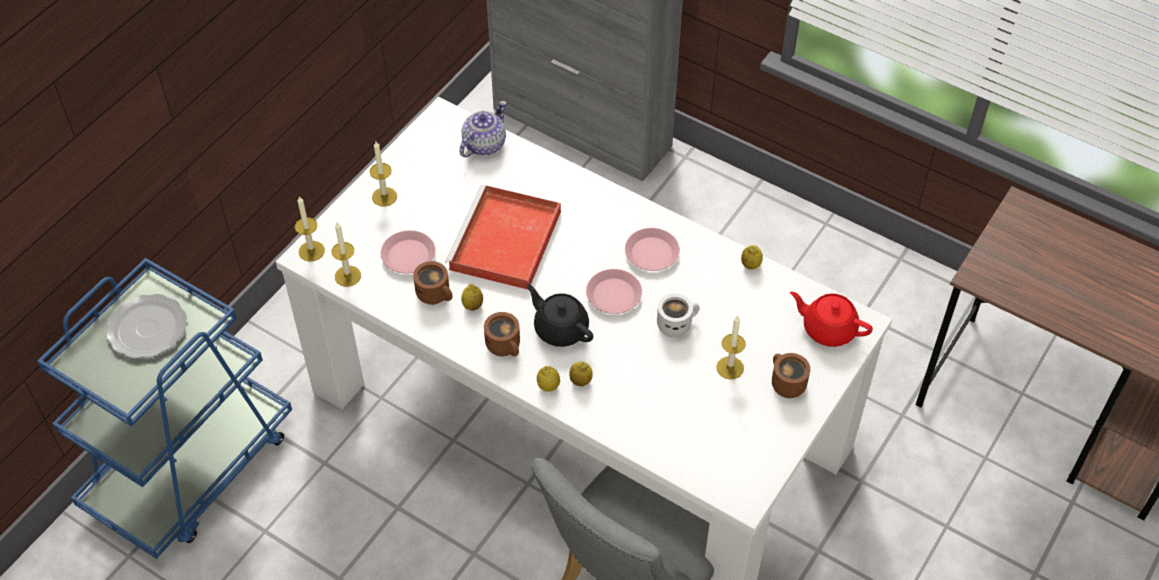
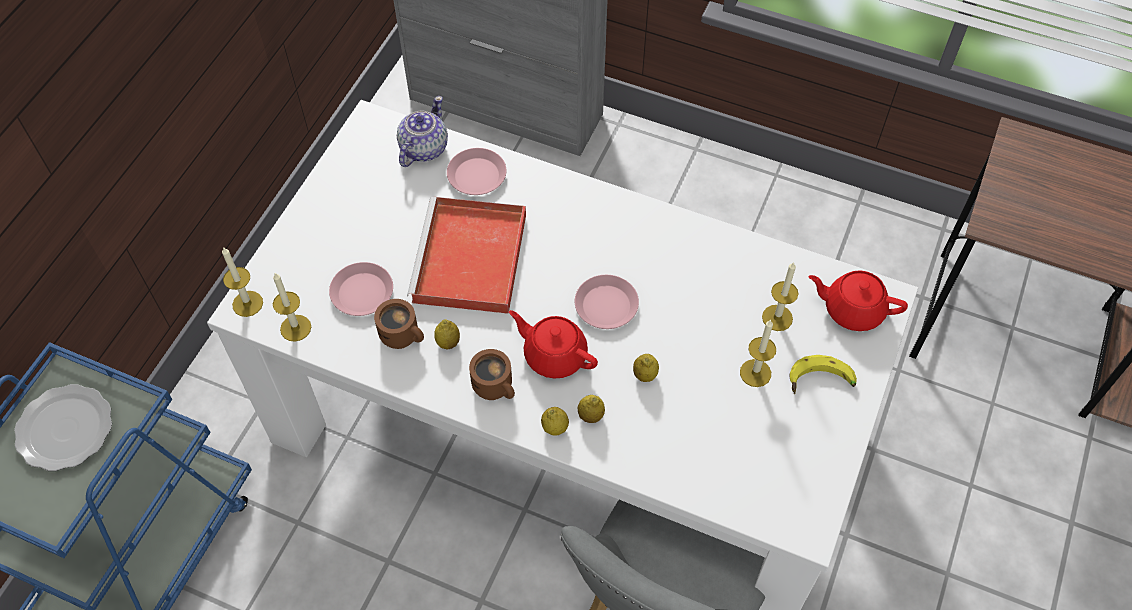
camera: 10 degrees left, 5 degrees up
candle [370,142,397,207] -> candle moved to [762,262,798,331]
black teapot [526,284,593,347] -> red teapot [509,310,598,379]
pink plate [625,228,680,271] -> pink plate moved to [447,148,507,195]
white mug [657,293,700,337] -> none
lemon [741,245,763,269] -> lemon moved to [633,354,659,382]
brown mug [772,353,810,398] -> banana [789,355,857,394]

